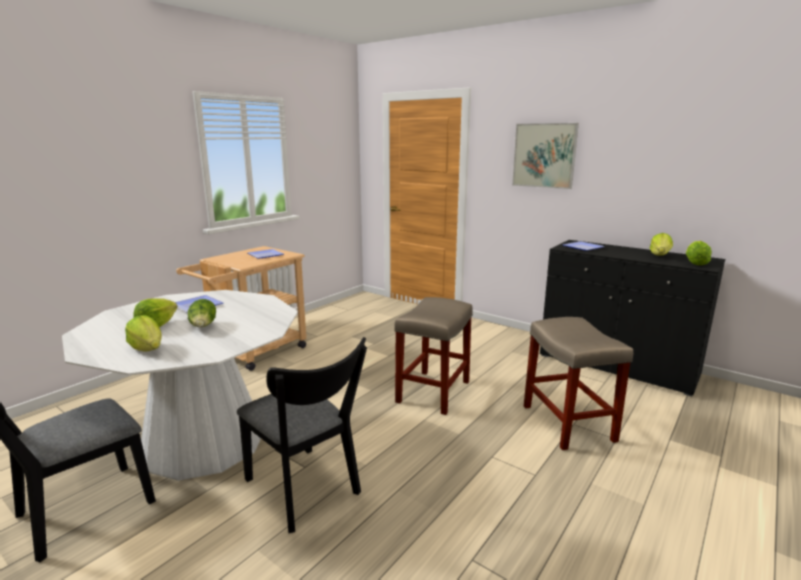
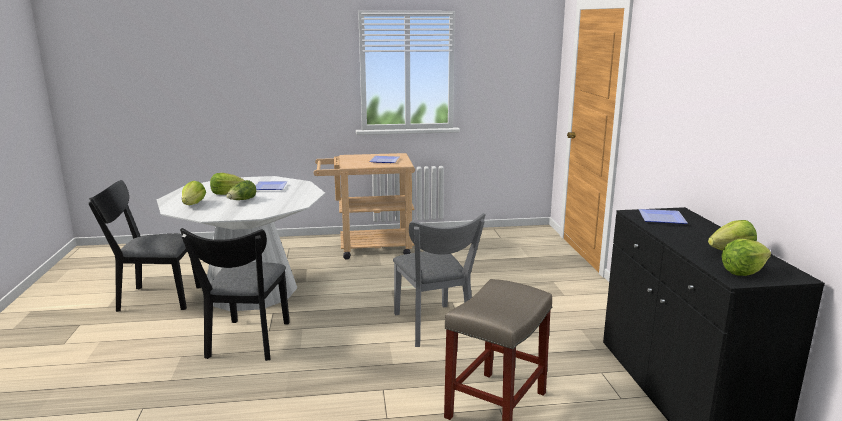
camera: 45 degrees right, 0 degrees up
beige stool [394,297,473,415] -> grey chair [393,213,485,347]
picture [512,123,579,189] -> none

